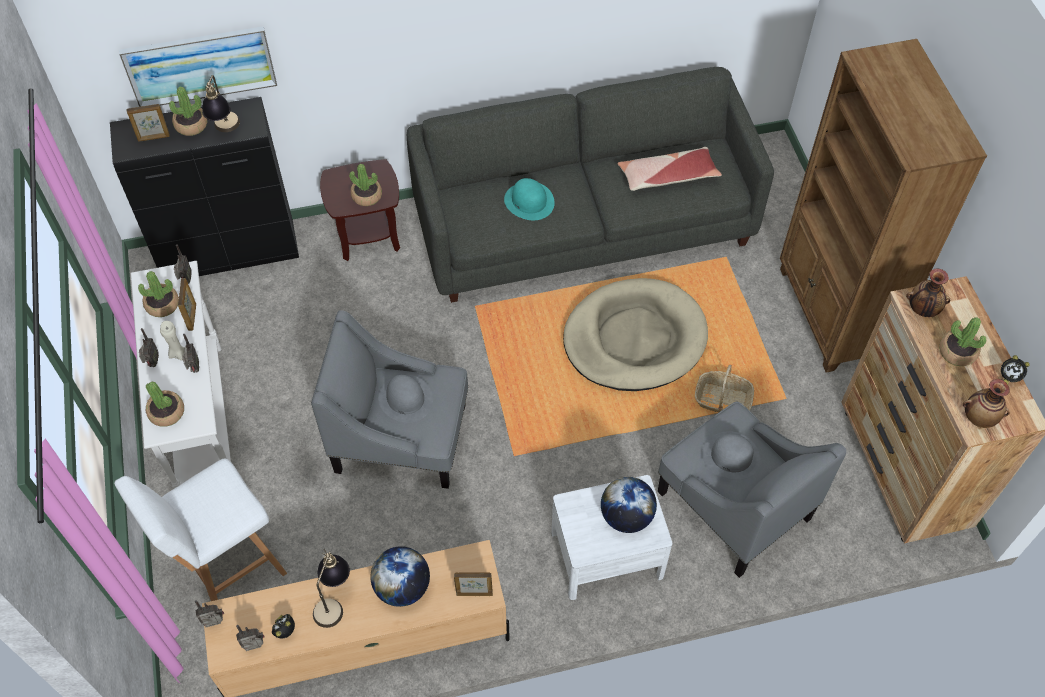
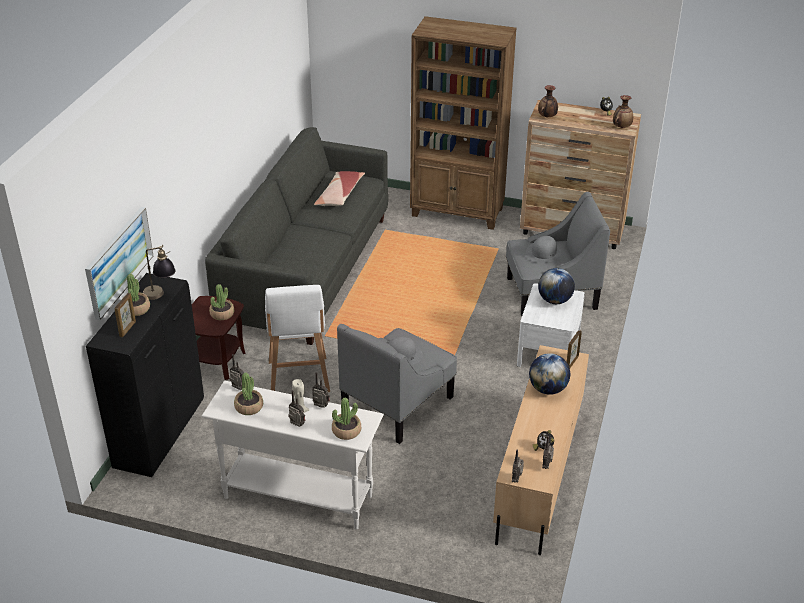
camera: 60 degrees left, 20 degrees down
white stool [114,459,287,601] -> white stool moved to [265,285,330,392]
picture frame [178,278,196,331] -> none
table lamp [313,549,350,628] -> none
turquoise hat [504,178,555,220] -> none
beige dog bed [563,278,708,391] -> none
basket [695,365,754,412] -> none
potted plant [939,317,986,366] -> none

